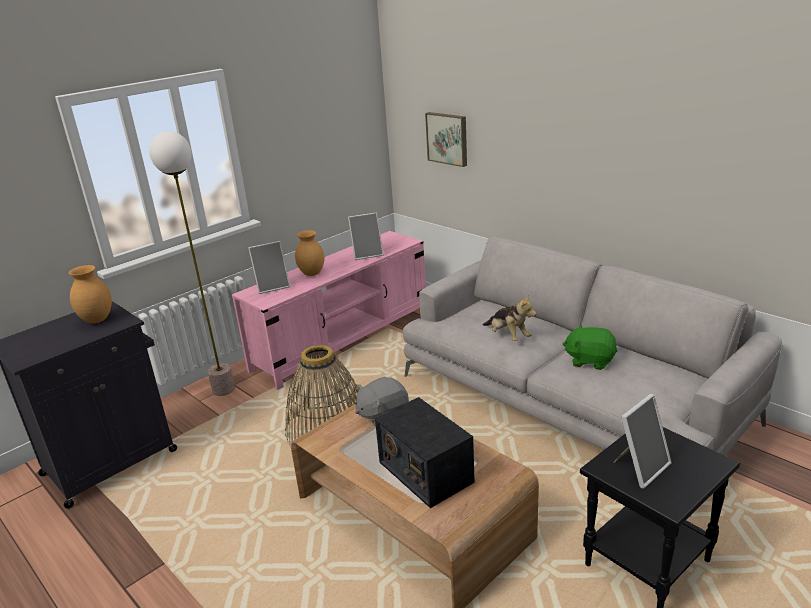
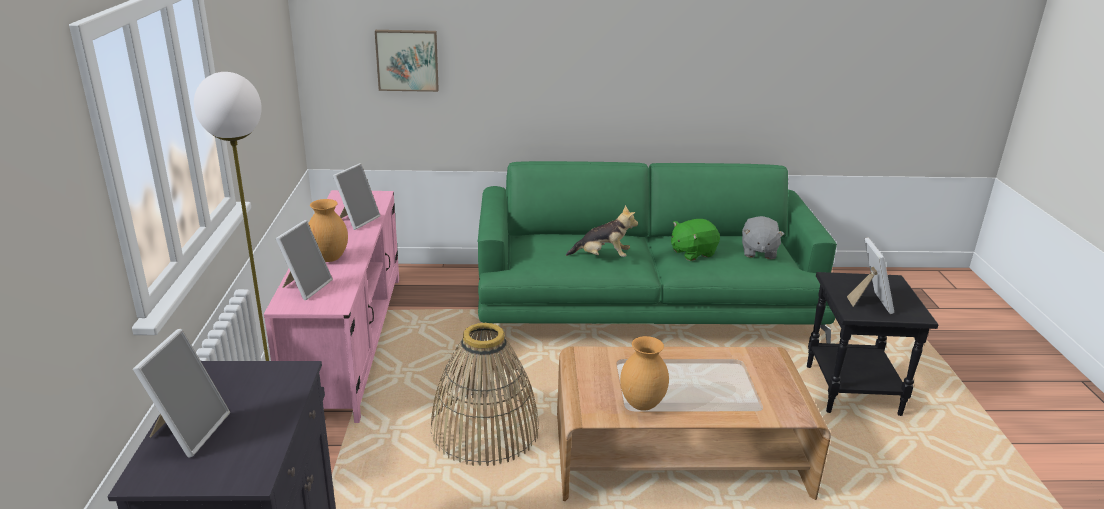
camera: 50 degrees left, 0 degrees up
brown vase [69,265,112,323] -> brown vase moved to [620,336,669,411]
grey plush toy [355,377,409,426] -> grey plush toy moved to [742,216,784,259]
radio [375,397,475,508] -> none
grey sofa [403,236,782,517] -> green sofa [478,161,837,343]
none -> picture frame [133,329,230,457]

